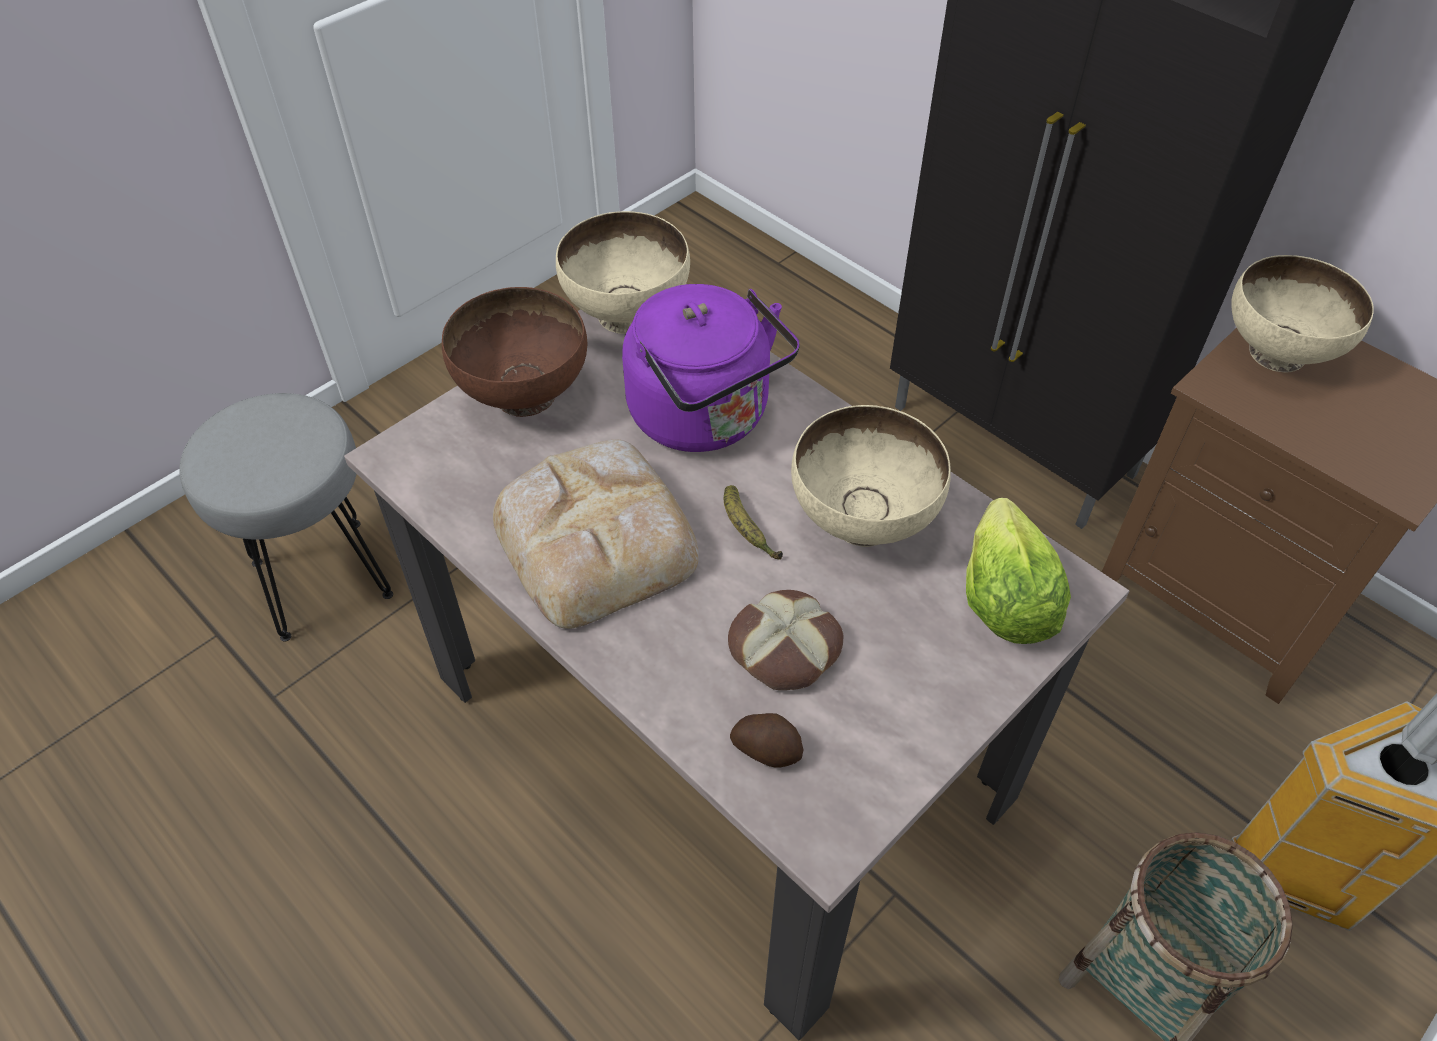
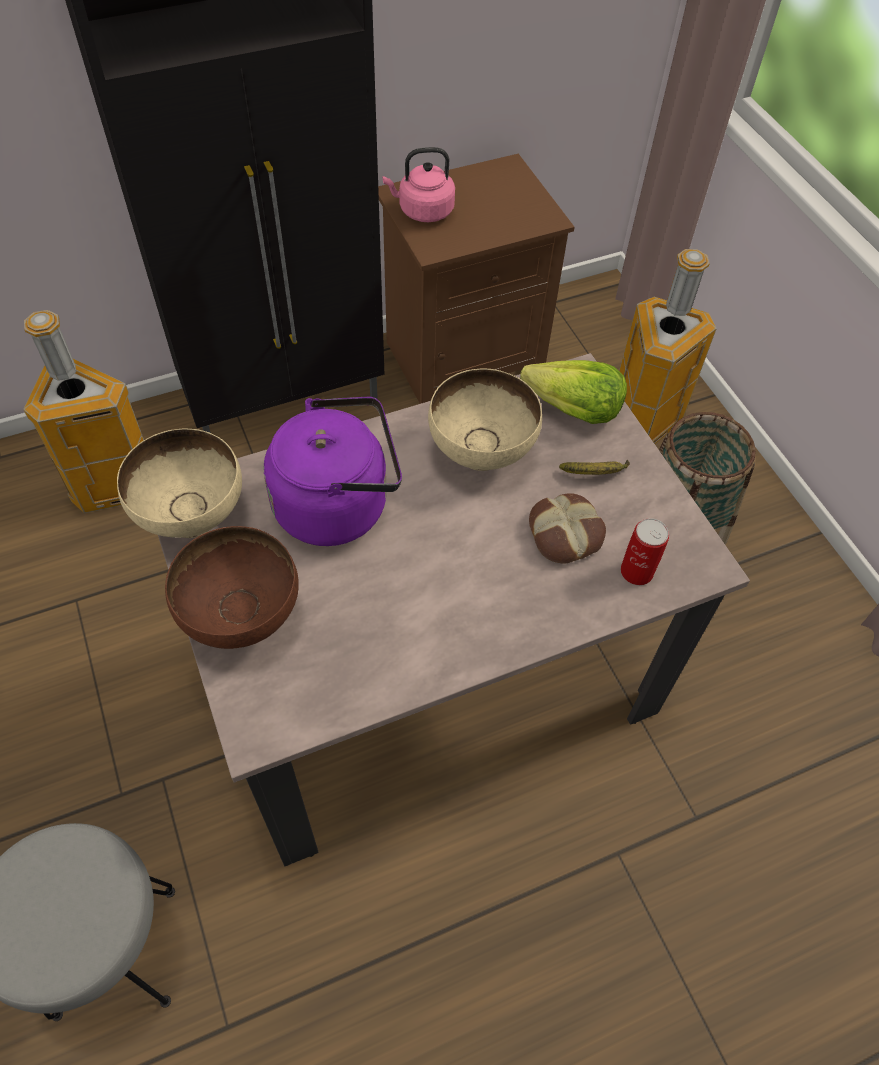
camera: 70 degrees left, 5 degrees up
bread [493,440,699,629] -> none
banana [724,485,783,560] -> banana moved to [559,460,630,475]
potato [730,713,803,767] -> can [621,518,669,585]
beige bowl [1231,255,1374,373] -> pink kettle [382,147,455,222]
none -> trash can [23,310,144,513]

